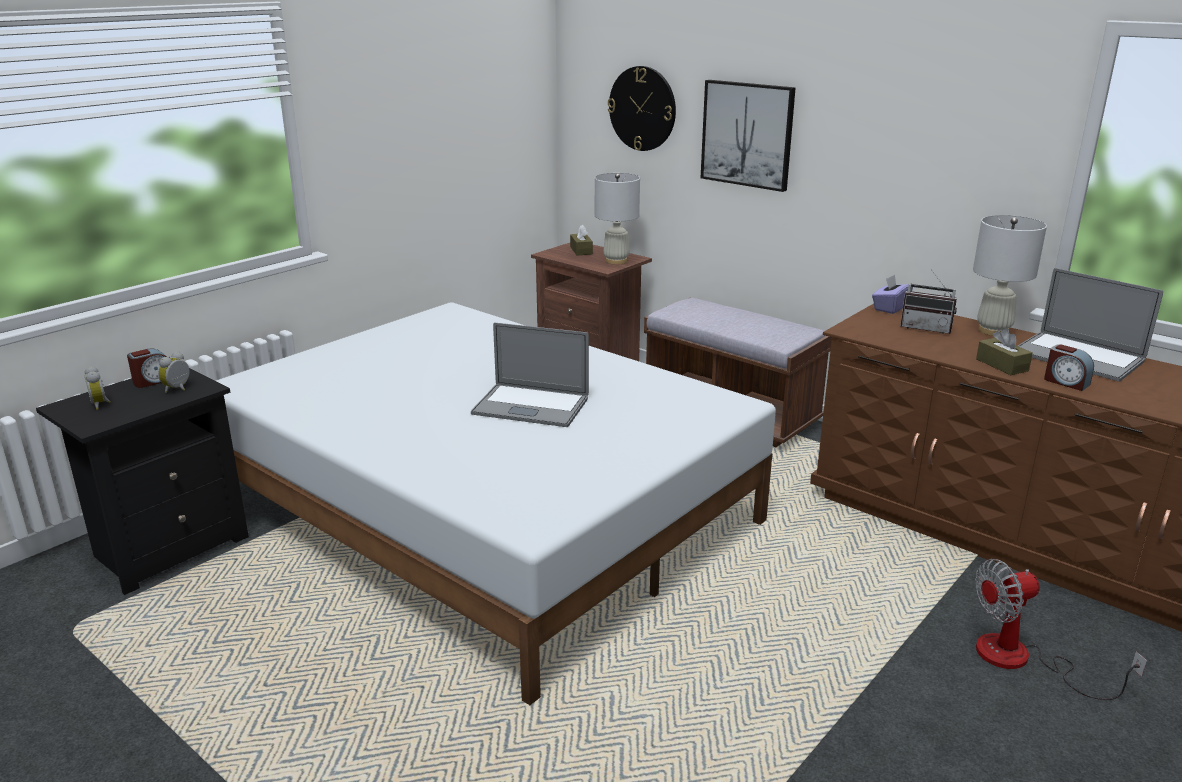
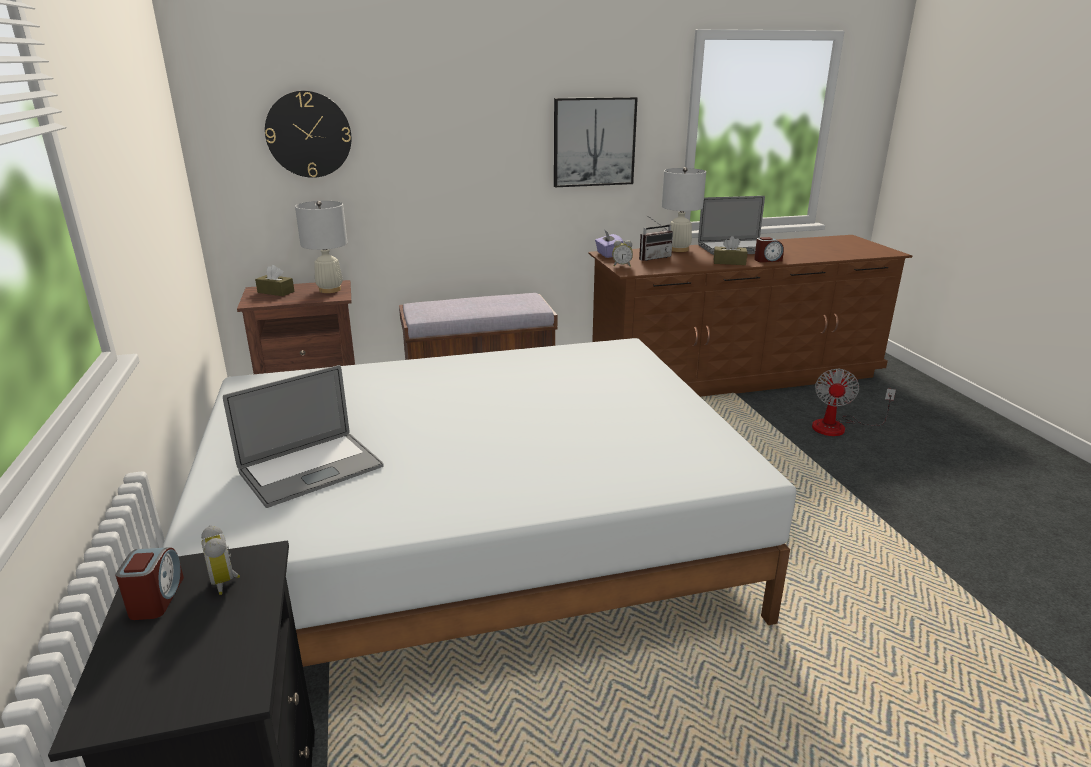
camera: 55 degrees left, 0 degrees up
alarm clock [85,366,111,410] -> alarm clock moved to [612,240,633,267]
laptop [471,322,589,427] -> laptop moved to [223,365,384,508]
picture [701,80,796,192] -> picture moved to [554,97,638,187]

